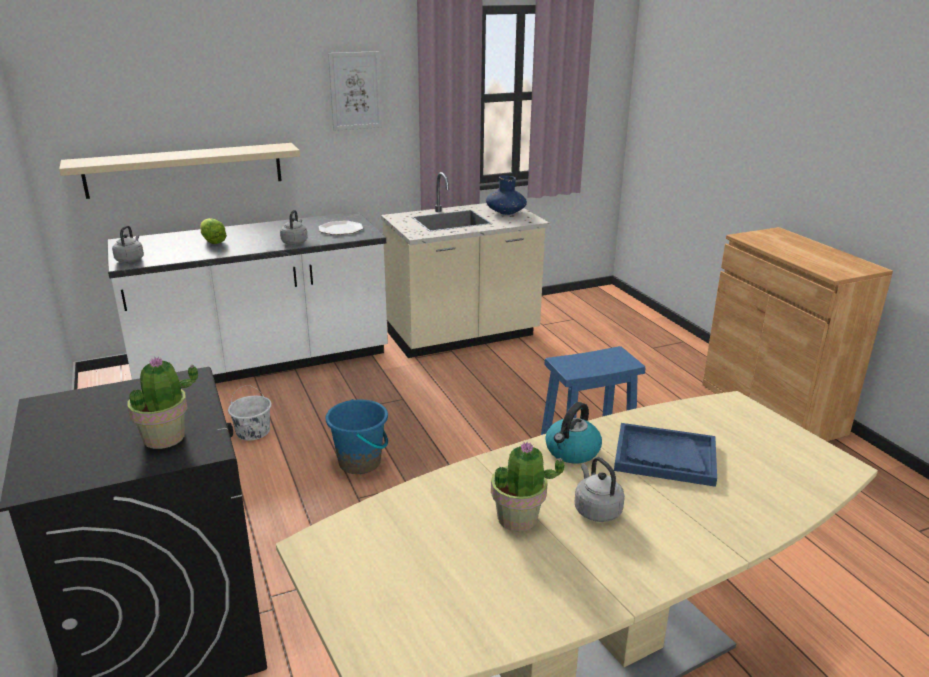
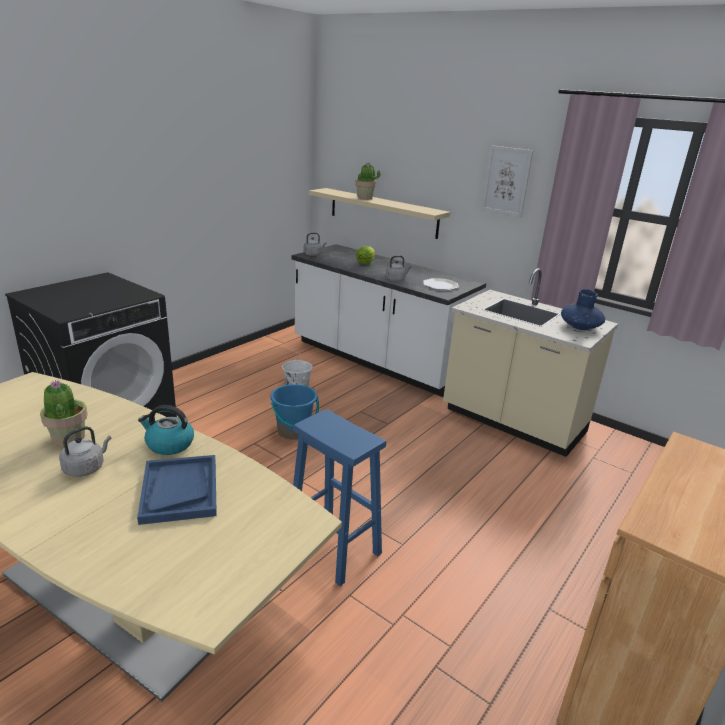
camera: 60 degrees right, 0 degrees up
potted plant [127,357,198,449] -> potted plant moved to [355,163,381,200]

